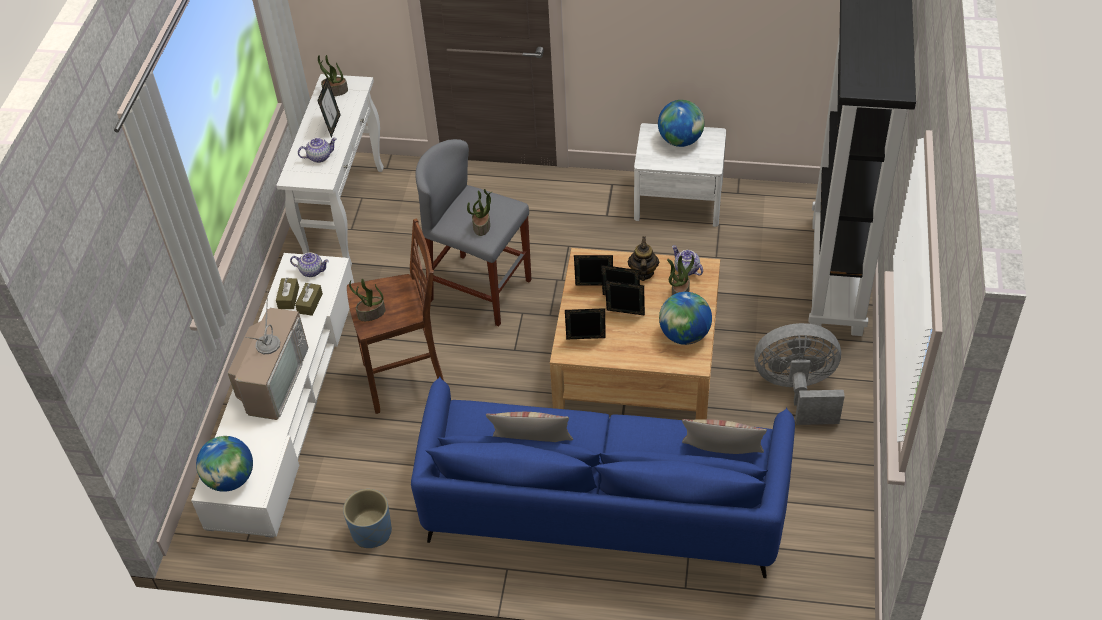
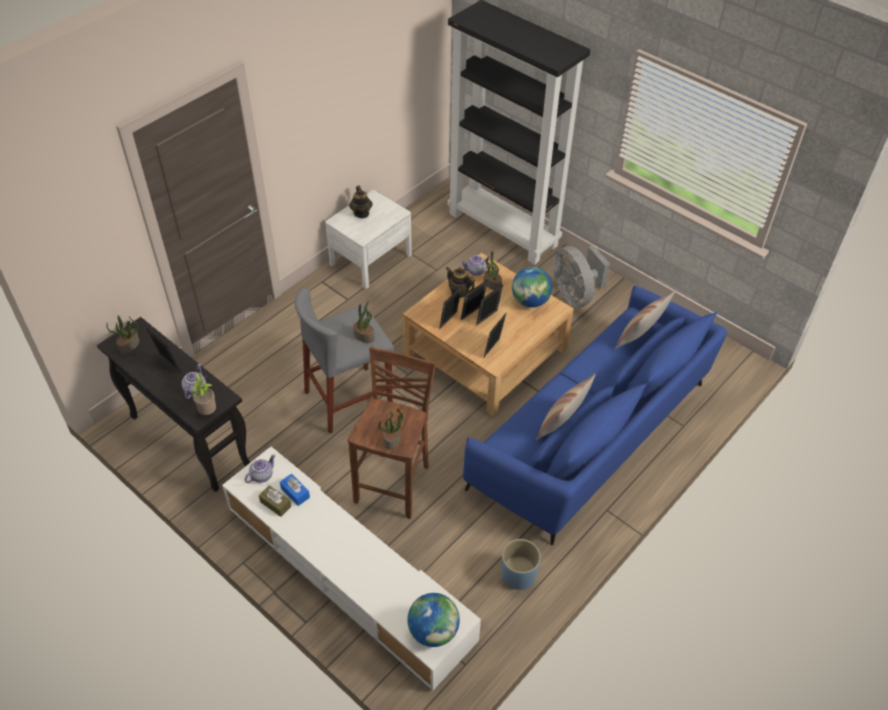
camera: 60 degrees left, 0 degrees up
television [228,290,308,420] -> none
white console table [276,74,384,266] -> black console table [97,317,250,492]
brown tissue box [295,283,323,316] -> blue tissue box [280,474,310,506]
globe [658,100,705,147] -> teapot [349,186,372,218]
grey fan [754,323,845,425] -> grey fan turned 60 degrees counterclockwise [553,245,610,307]
none -> potted plant [191,373,216,415]

